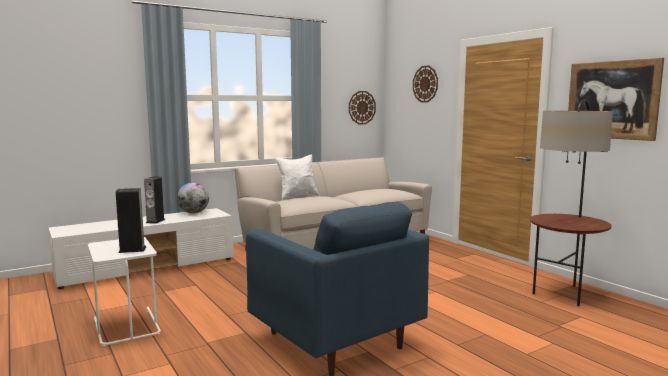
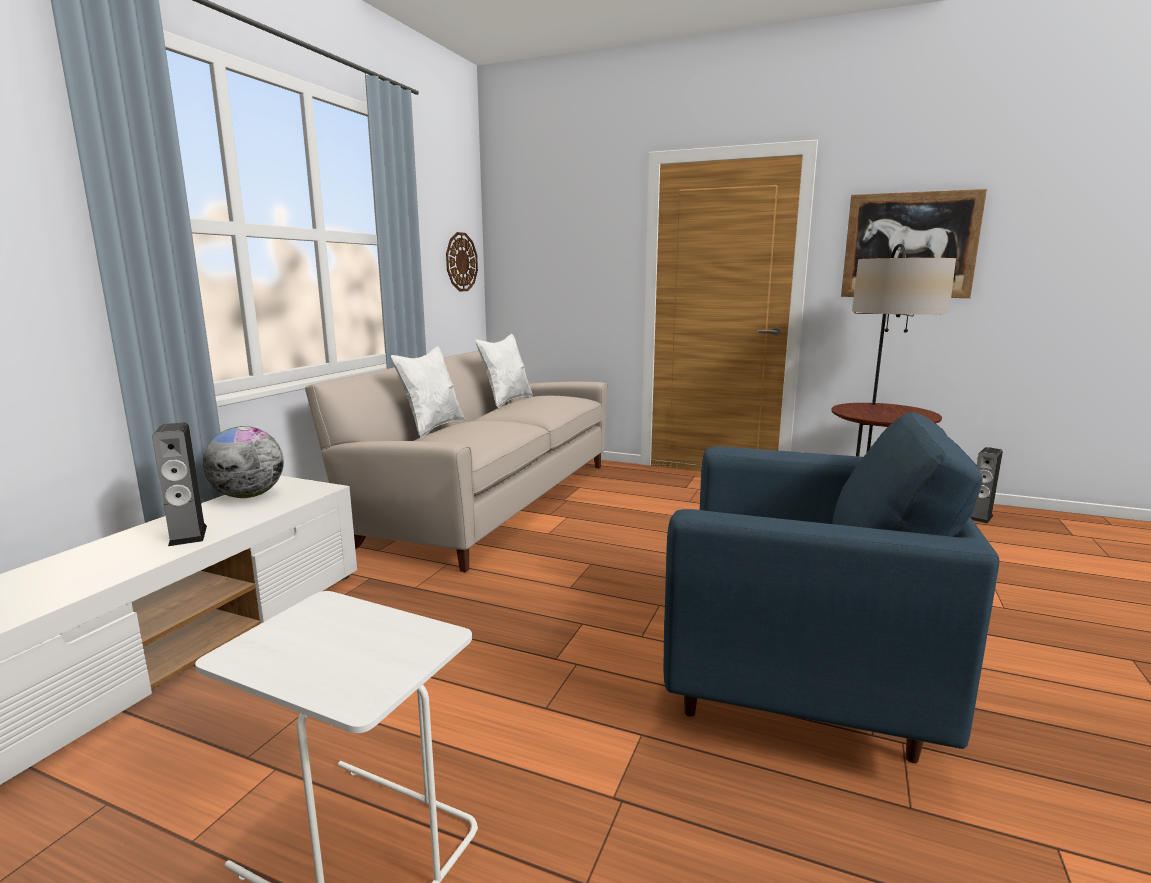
camera: 35 degrees left, 5 degrees up
speaker [116,188,146,253] -> speaker moved to [970,447,1003,524]
wall clock [413,65,438,102] -> none
none -> white pillow [476,334,533,408]

